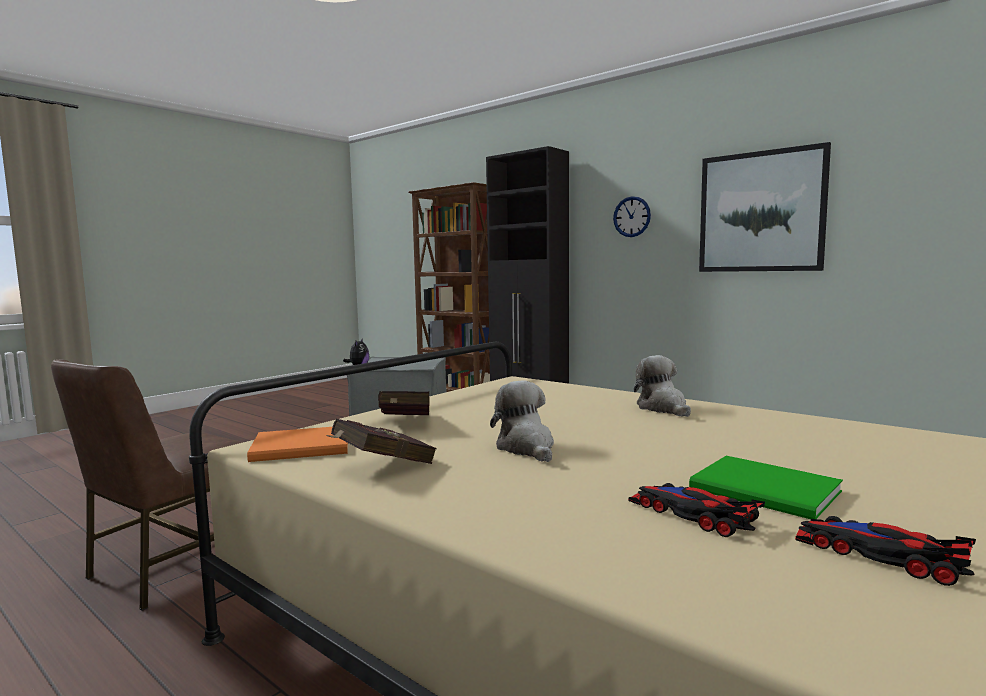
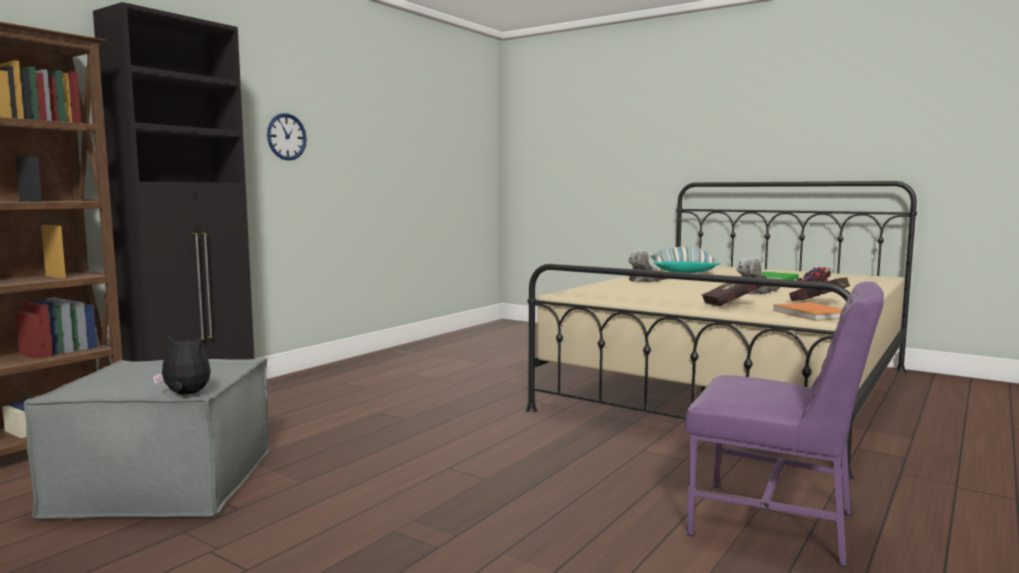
camera: 95 degrees left, 0 degrees up
brown chair [51,359,243,611] -> purple chair [685,281,884,567]
picture [699,142,831,272] -> none
none -> pillow [650,246,720,273]

